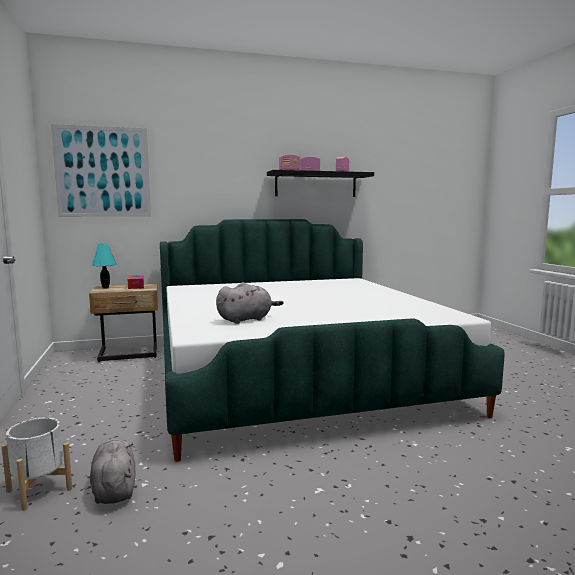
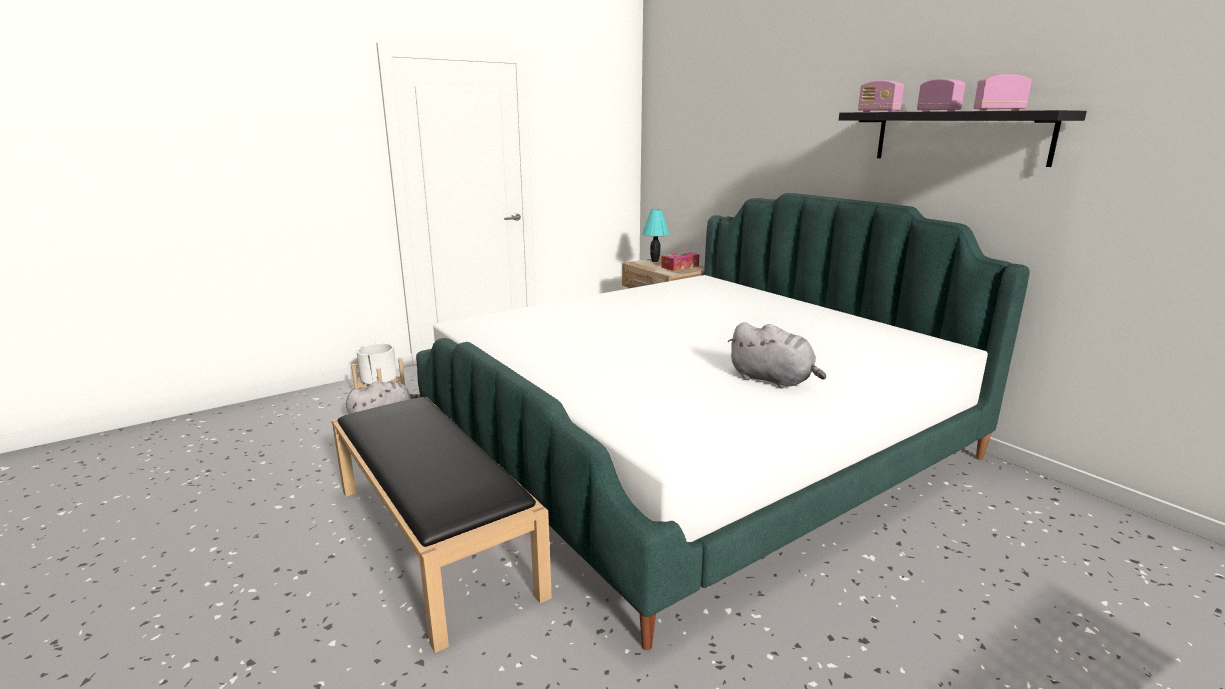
camera: 70 degrees right, 10 degrees up
picture [51,124,151,217] -> none
grey plush toy [216,282,283,324] -> grey plush toy moved to [727,322,826,389]
none -> black bench [332,397,552,653]

